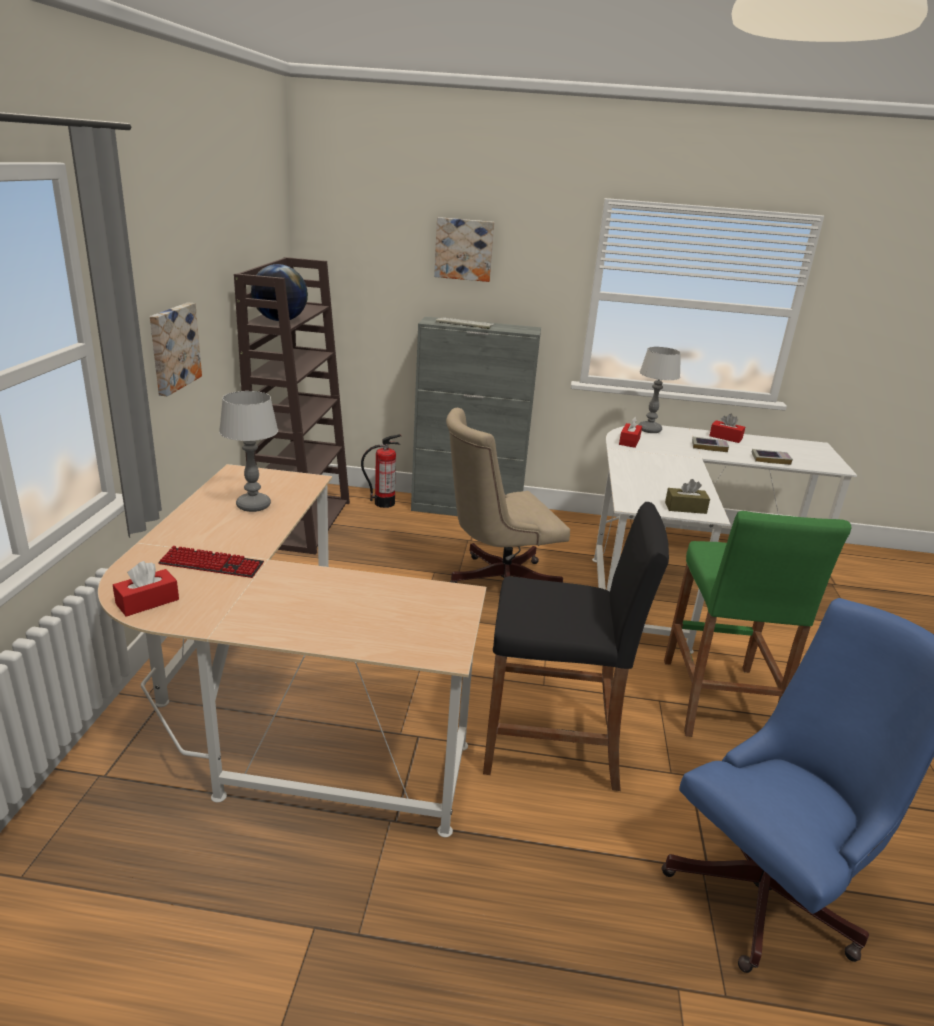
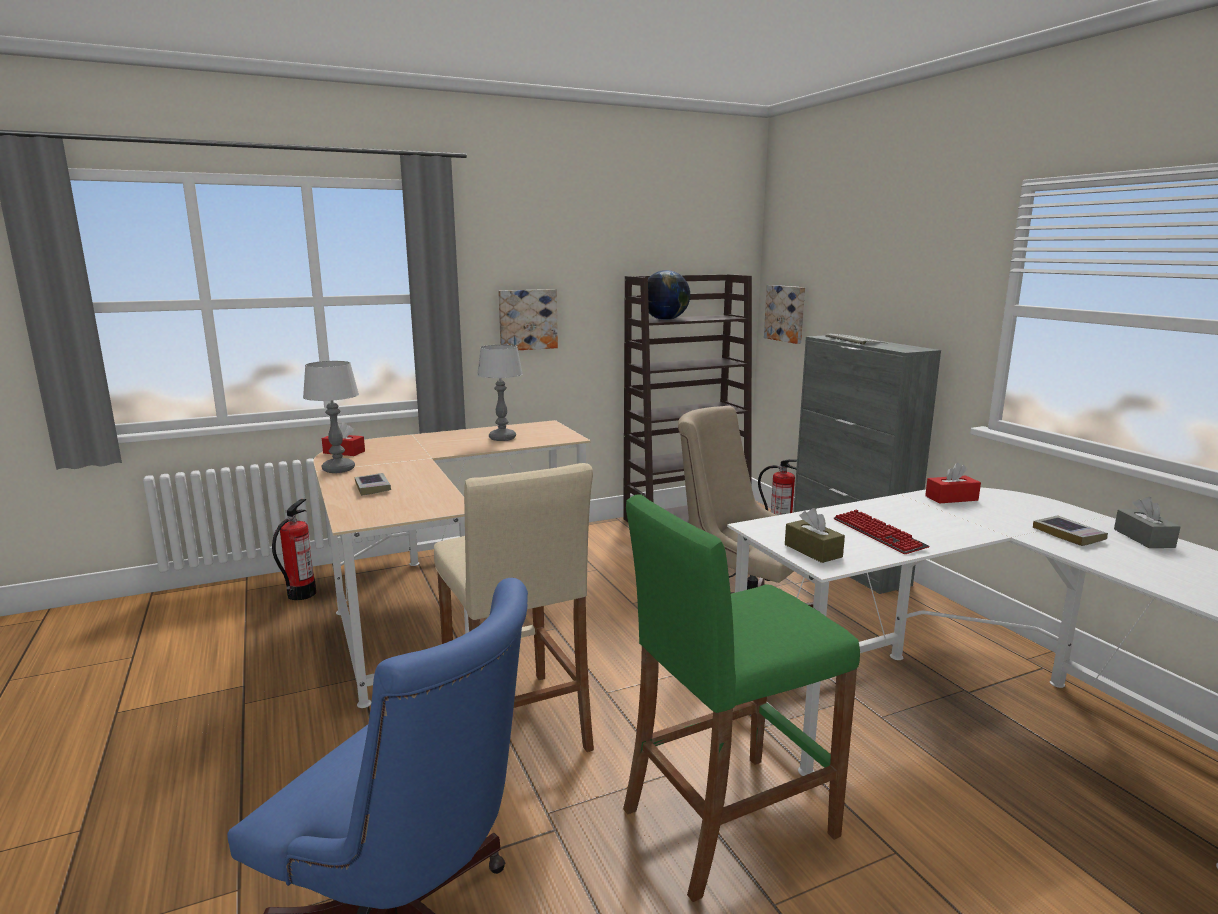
camera: 60 degrees right, 10 degrees down
keyboard [158,546,264,578] -> keyboard moved to [834,510,929,554]
picture [434,217,494,282] -> picture moved to [764,285,805,344]
black stool [483,502,669,791] -> beige stool [434,463,594,752]
table lamp [638,347,681,433] -> table lamp moved to [303,361,359,473]
red tissue box [709,414,745,443] -> grey tissue box [1114,497,1180,548]
book [752,449,793,465] -> book moved to [354,473,391,496]
none -> fire extinguisher [272,499,316,600]

